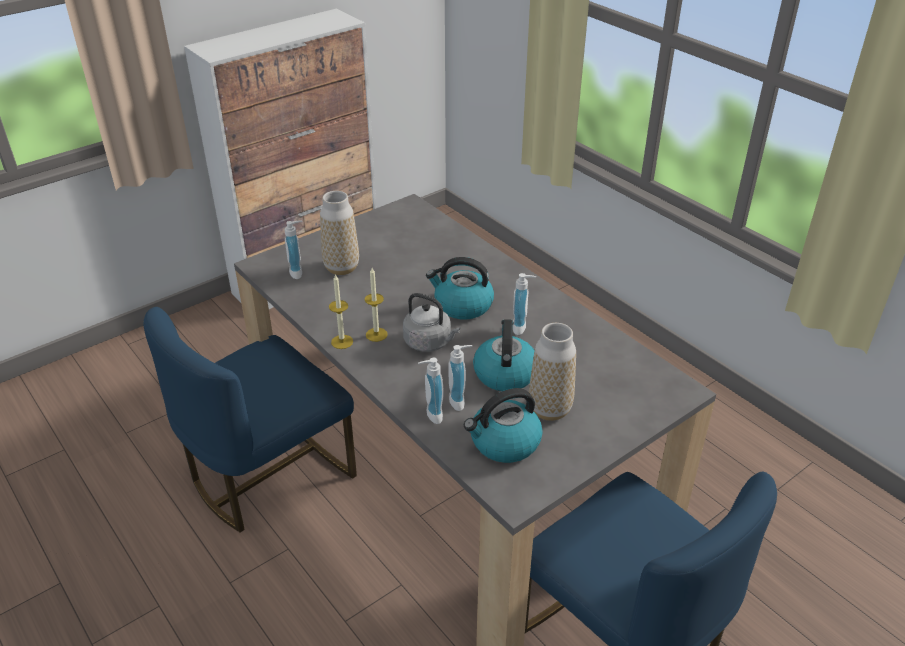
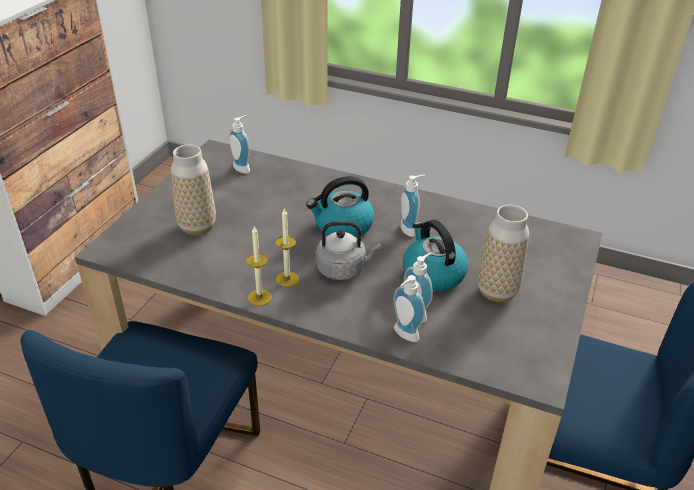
camera: 30 degrees left, 0 degrees up
soap dispenser [285,221,302,279] -> soap dispenser moved to [229,115,250,174]
kettle [464,388,543,463] -> none

